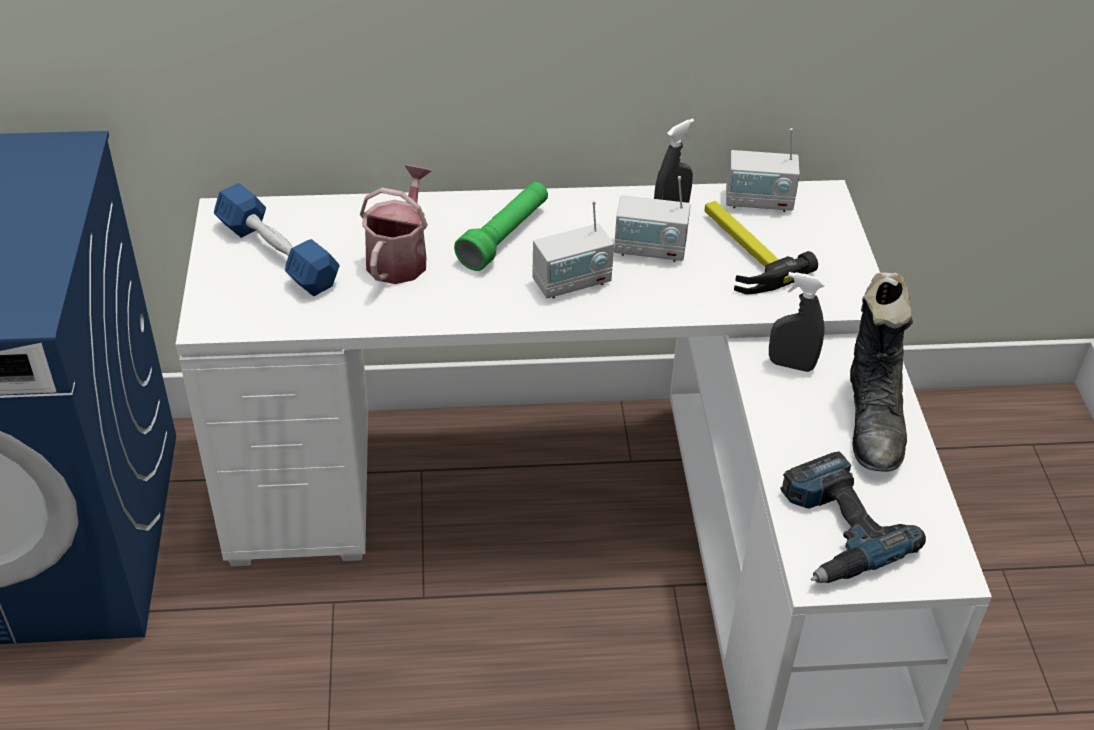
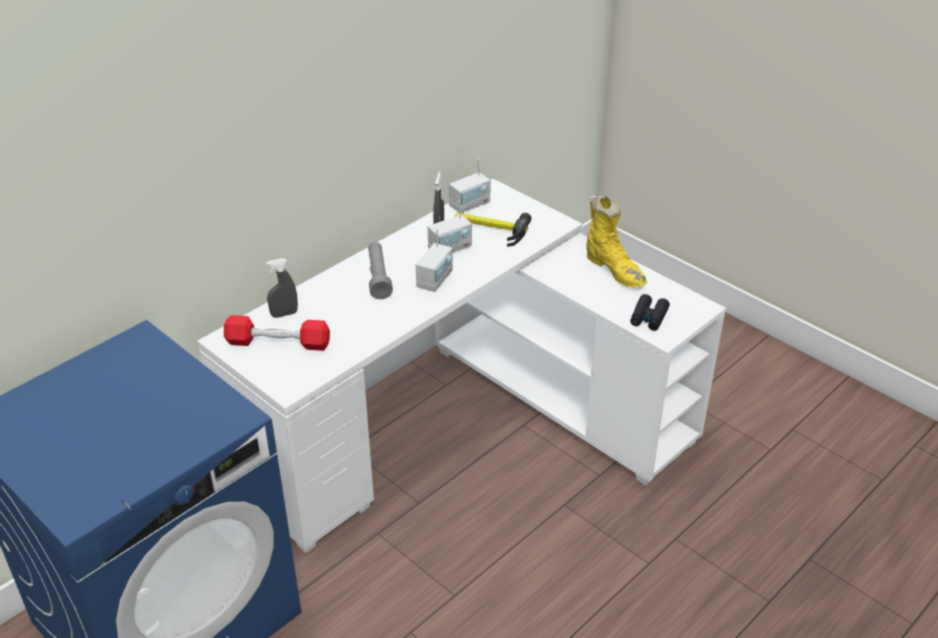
camera: 40 degrees left, 5 degrees down
blue dumbbell [214,183,340,296] -> red dumbbell [224,315,330,351]
watering can [360,165,432,284] -> none
green flashlight [454,182,548,271] -> grey flashlight [368,242,393,299]
grey spray bottle [769,272,825,372] -> grey spray bottle moved to [266,258,298,318]
power drill [780,451,926,583] -> black binoculars [630,294,670,331]
black boot [850,272,913,471] -> yellow boot [586,195,647,287]

